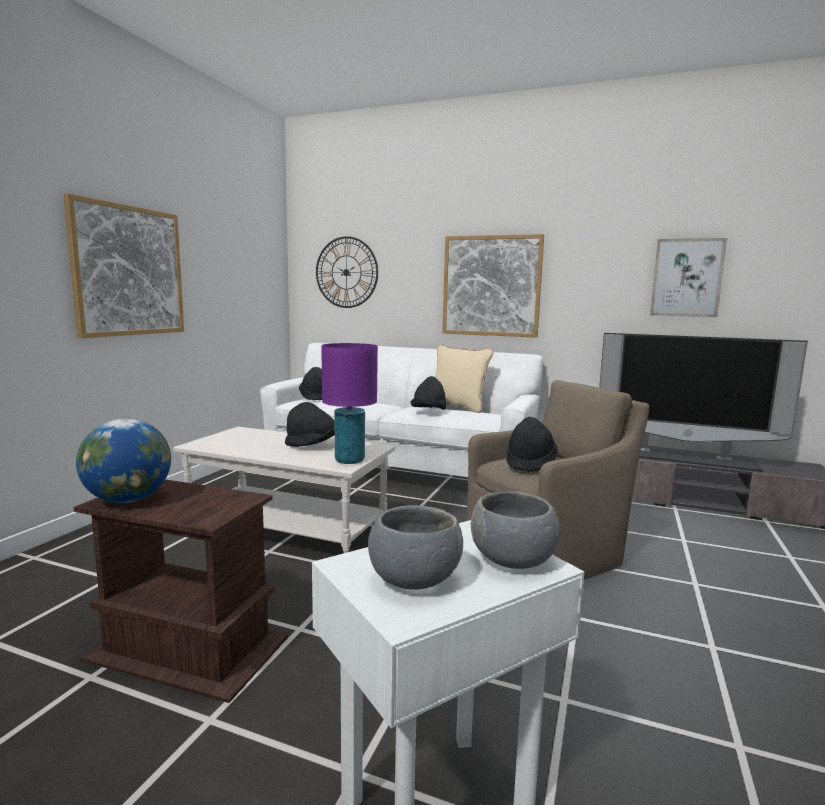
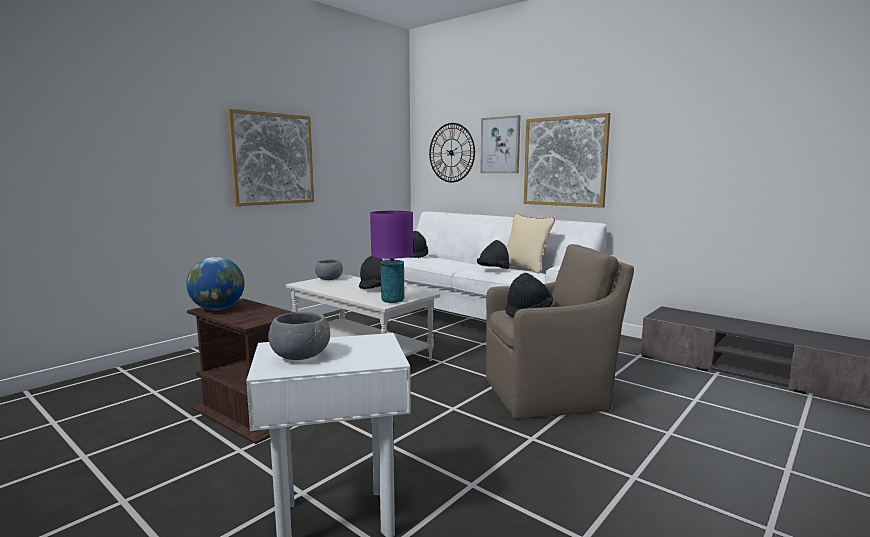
camera: 20 degrees right, 0 degrees up
grey bowl [471,491,560,569] -> grey bowl moved to [315,259,343,280]
television [599,333,808,472] -> none
picture [650,238,727,317] -> picture moved to [480,115,521,173]

